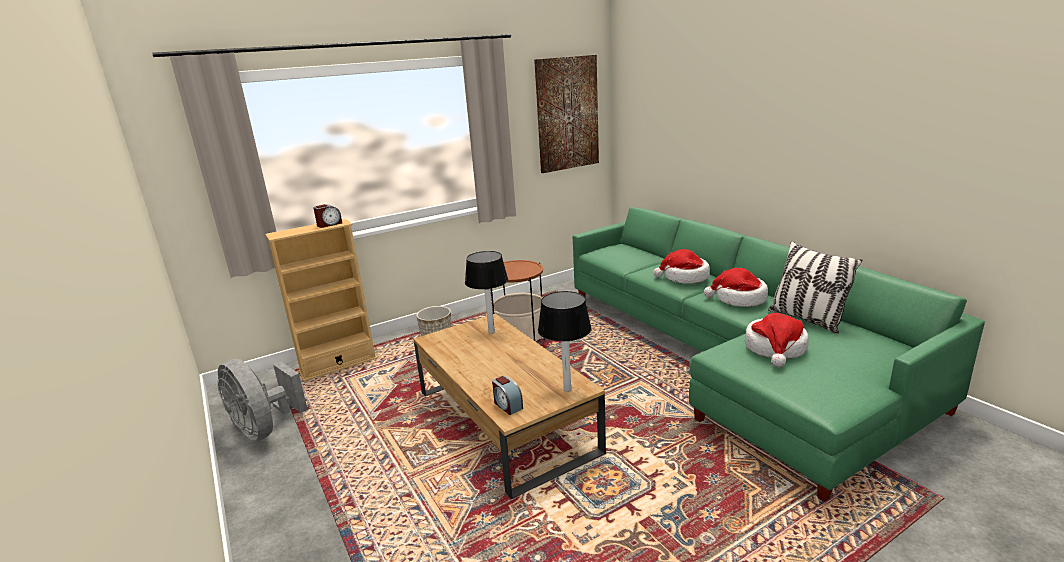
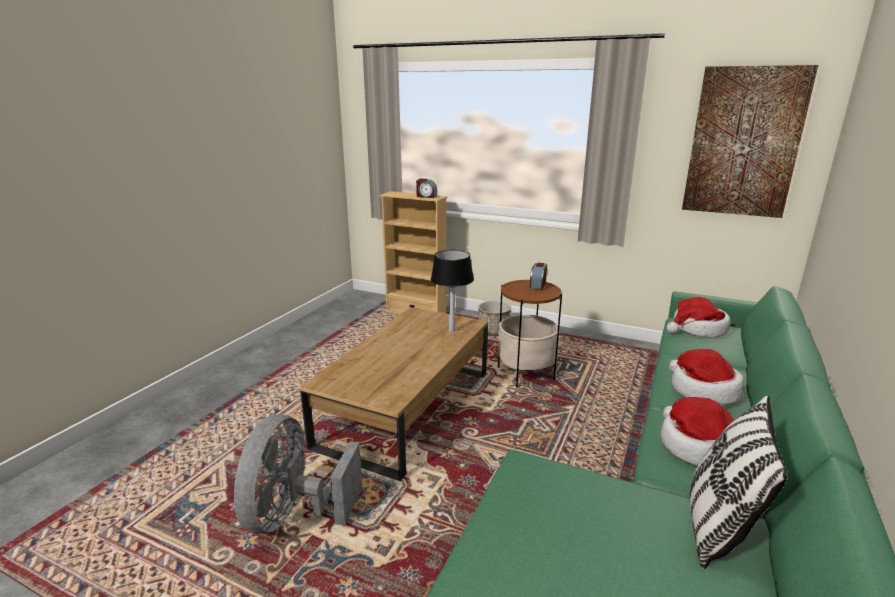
camera: 55 degrees right, 0 degrees up
grey fan [218,359,308,442] -> grey fan moved to [234,414,362,534]
alarm clock [492,375,523,415] -> alarm clock moved to [530,263,547,290]
table lamp [538,291,592,392] -> none
hat [745,313,809,367] -> hat moved to [667,297,731,337]

